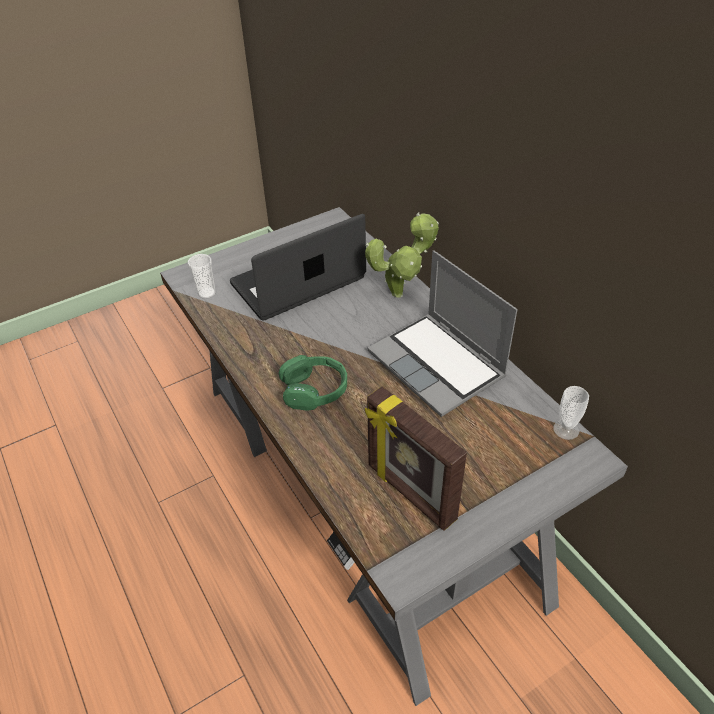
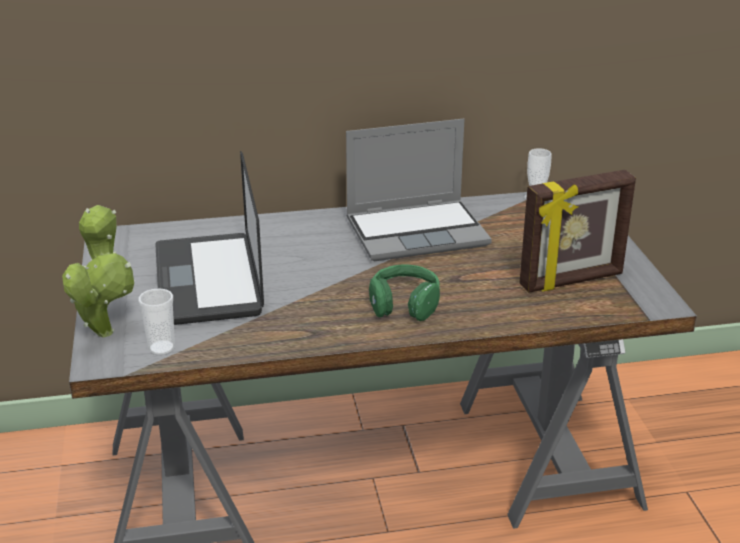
camera: 70 degrees left, 15 degrees down
potted plant [365,212,439,297] -> potted plant moved to [62,205,134,337]

